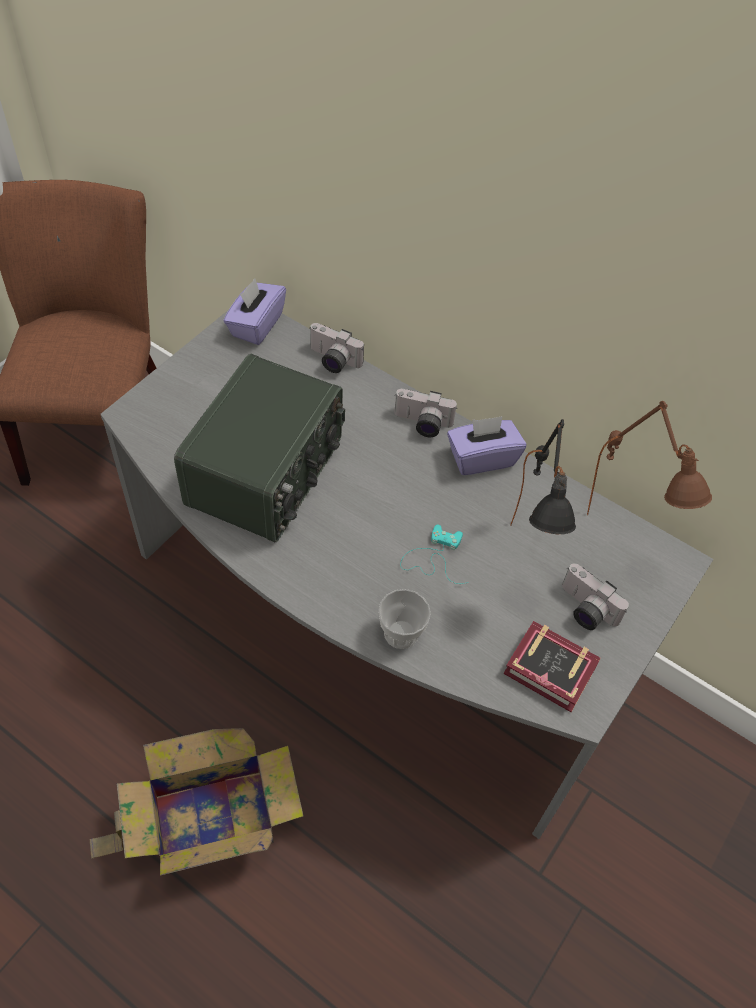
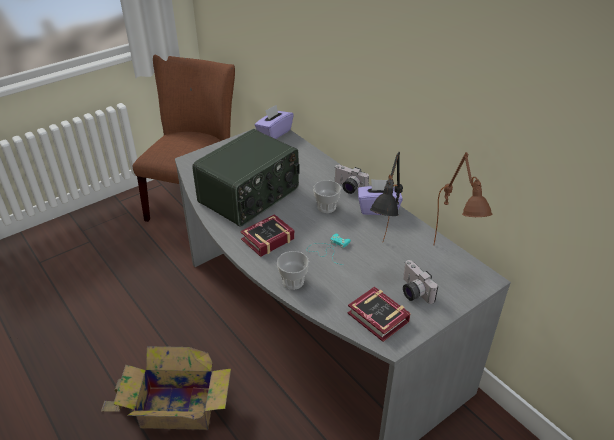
camera: 20 degrees right, 15 degrees down
camera [310,323,364,373] -> none
none -> book [240,214,295,257]
none -> cup [313,180,341,213]

